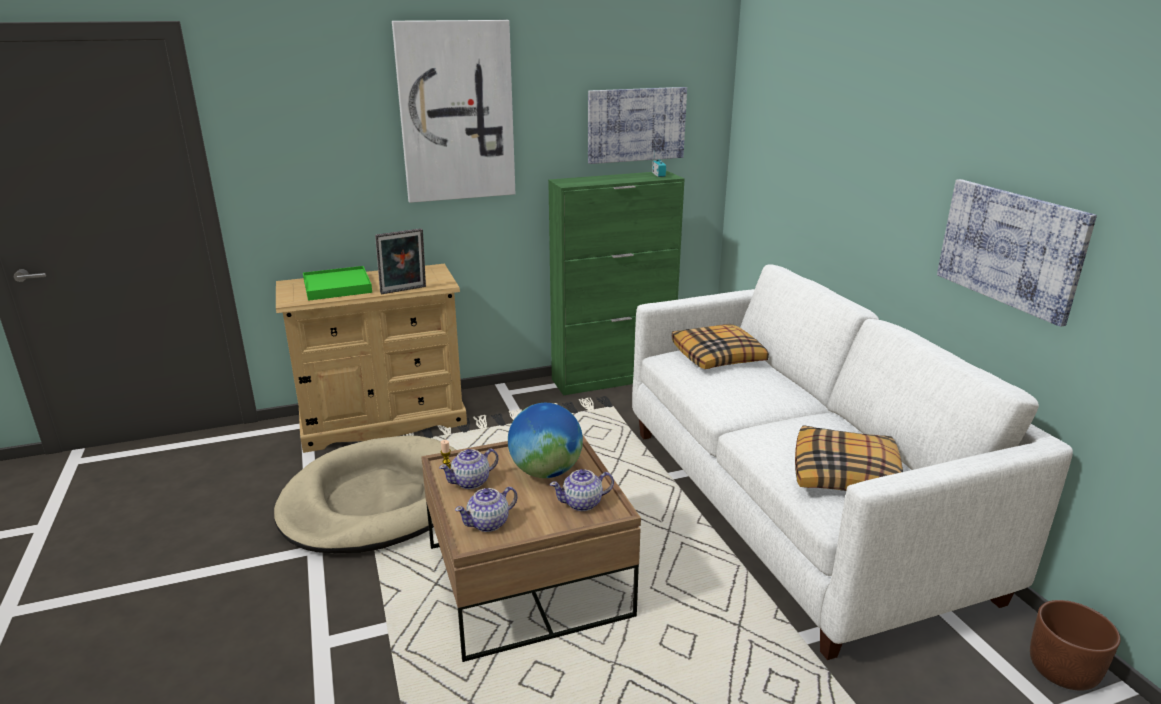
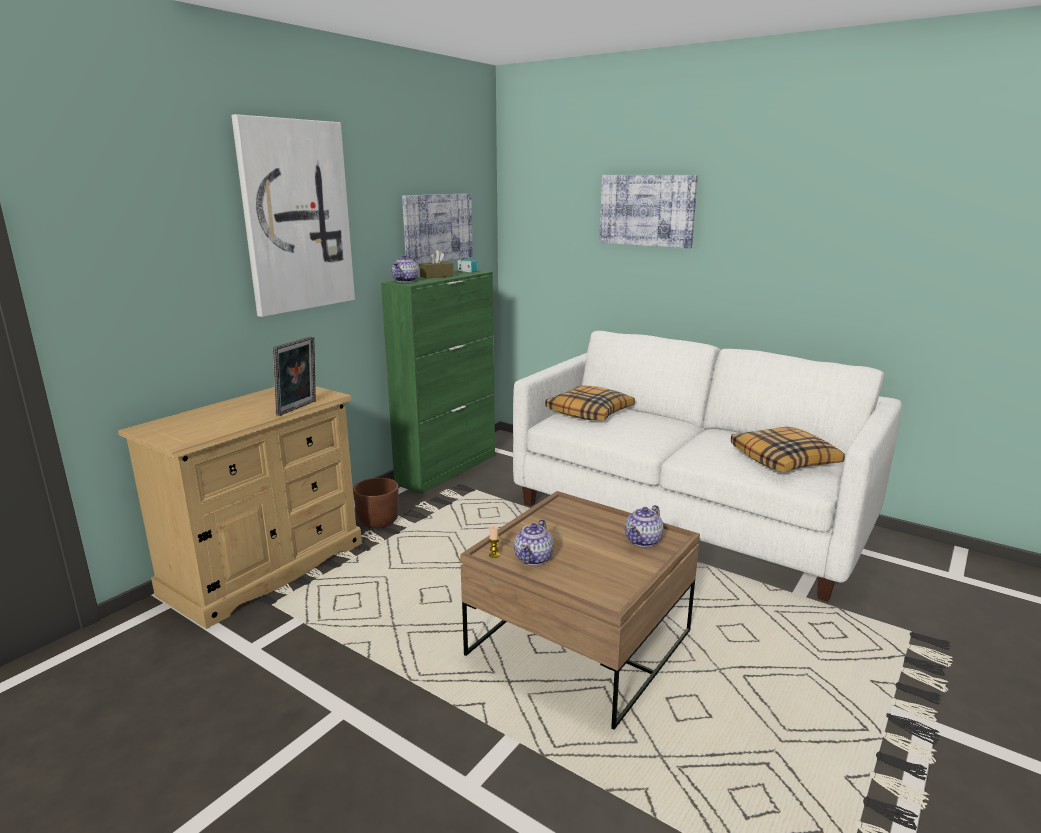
camera: 35 degrees left, 5 degrees down
beige dog bed [274,435,456,553] -> none
green tray [303,266,372,301] -> none
teapot [455,487,518,532] -> teapot moved to [392,255,419,282]
globe [508,403,583,478] -> none
picture [937,179,1097,327] -> picture moved to [599,175,698,248]
brown planter [1030,600,1121,691] -> brown planter moved to [353,478,399,529]
none -> brown tissue box [419,250,454,279]

